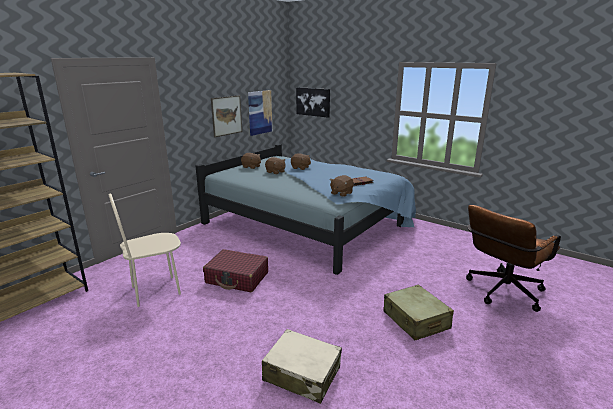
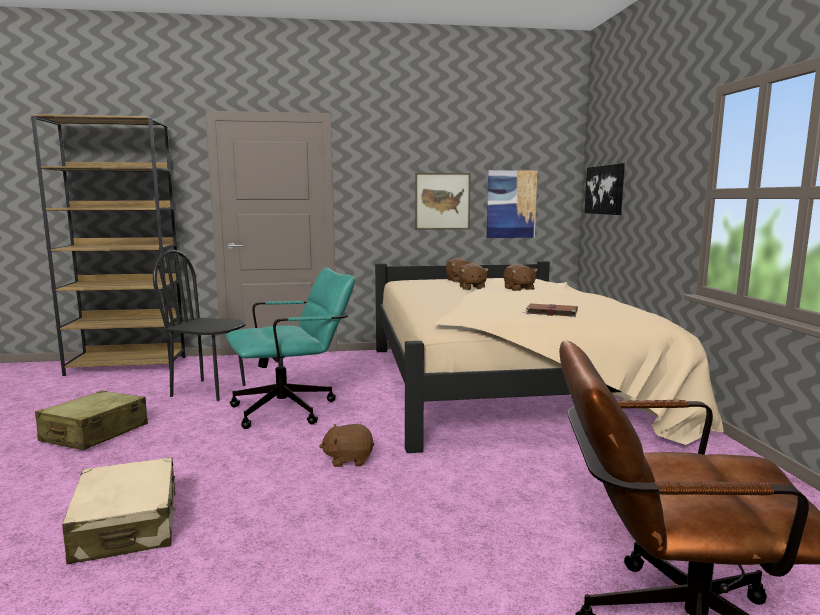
camera: 45 degrees right, 10 degrees down
beige chair [109,193,181,307] -> black chair [153,250,246,401]
blue bed [195,144,416,275] -> beige bed [375,261,723,453]
red suitcase [203,249,268,292] -> turquoise office chair [226,268,355,429]
brown plush toy [330,175,354,197] -> brown plush toy moved to [319,424,374,467]
beige suitcase [384,285,454,340] -> beige suitcase moved to [35,391,148,450]

